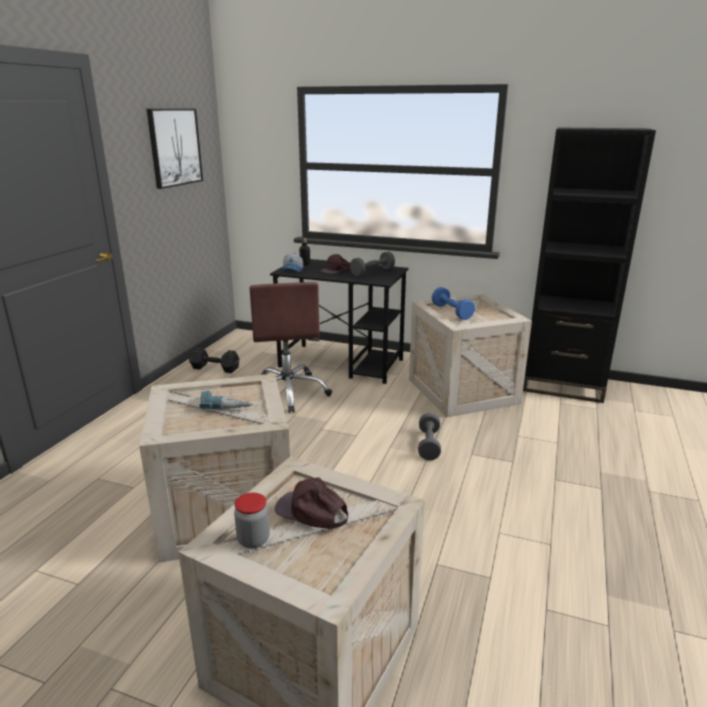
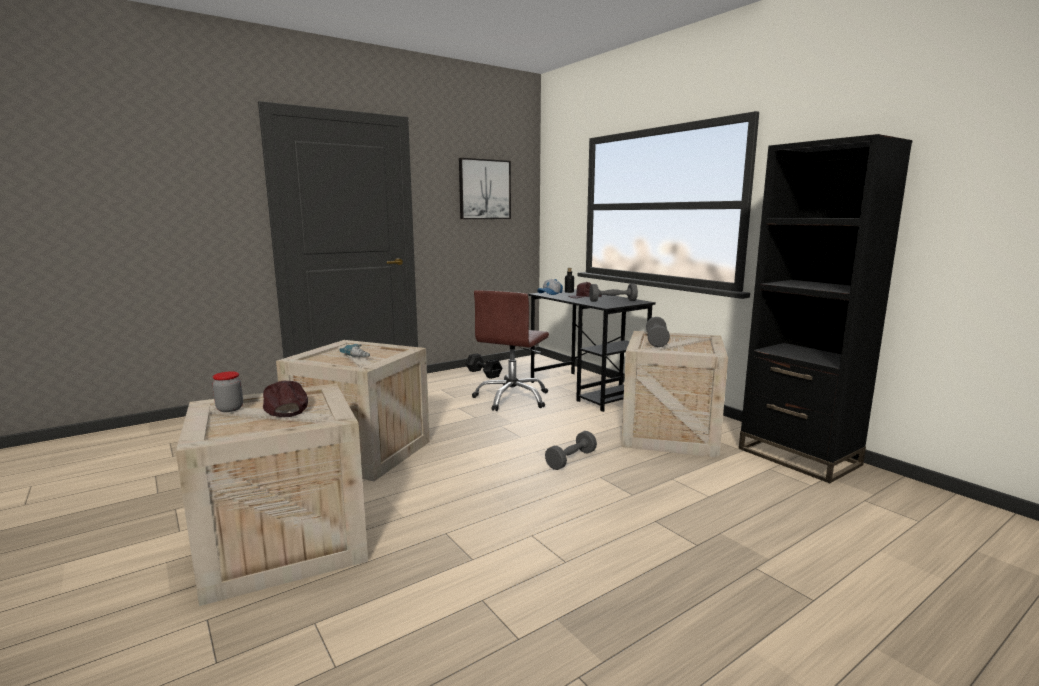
camera: 35 degrees right, 10 degrees down
blue dumbbell [432,287,475,320] -> grey dumbbell [646,317,670,347]

